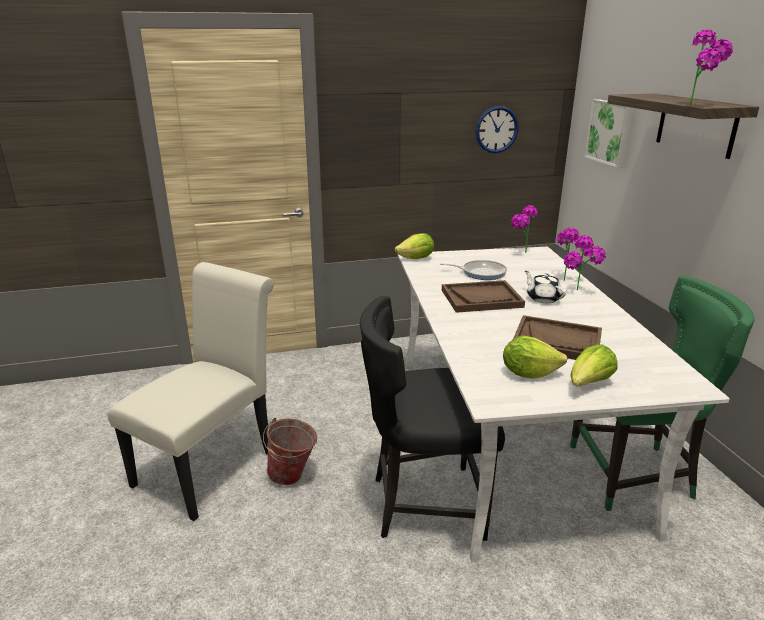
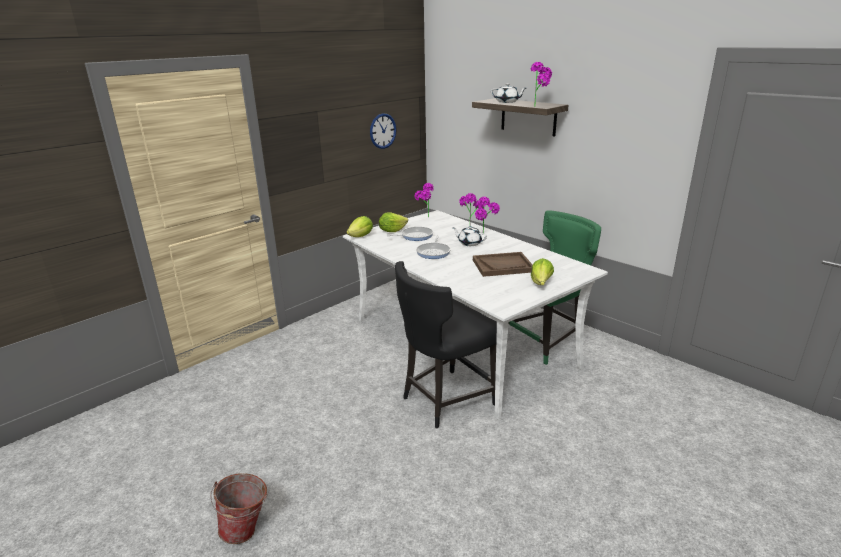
camera: 30 degrees left, 0 degrees up
white chair [107,262,274,521] -> none
bucket [263,418,317,485] -> bucket moved to [210,473,268,544]
brown tray [442,280,525,313] -> frying pan [416,235,451,259]
lettuce [503,336,567,379] -> lettuce moved to [379,212,408,232]
picture [584,99,634,168] -> none
none -> white teapot [491,83,526,103]

